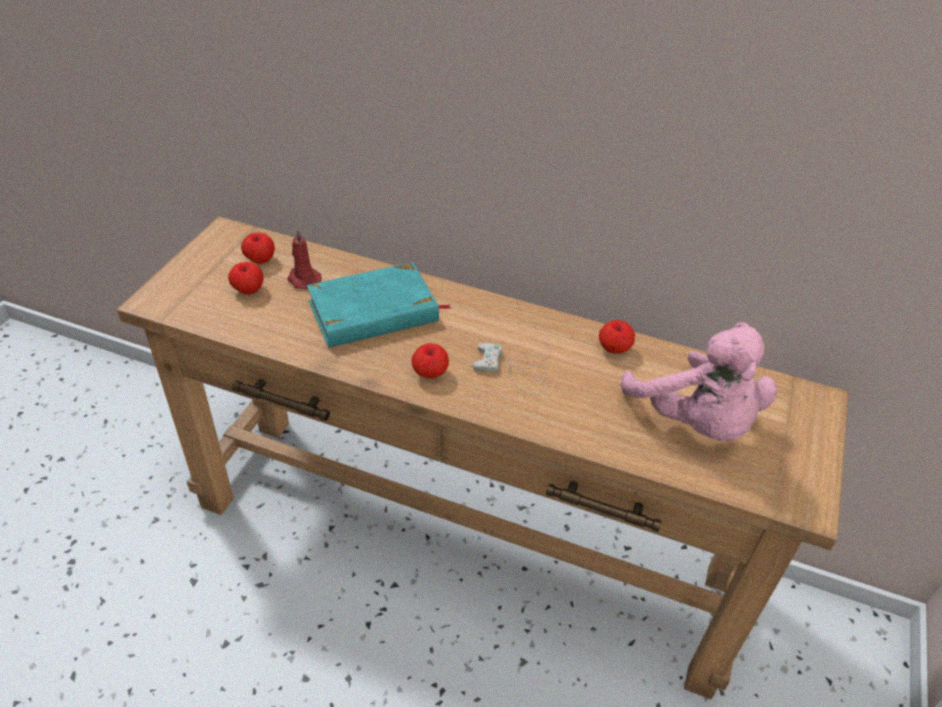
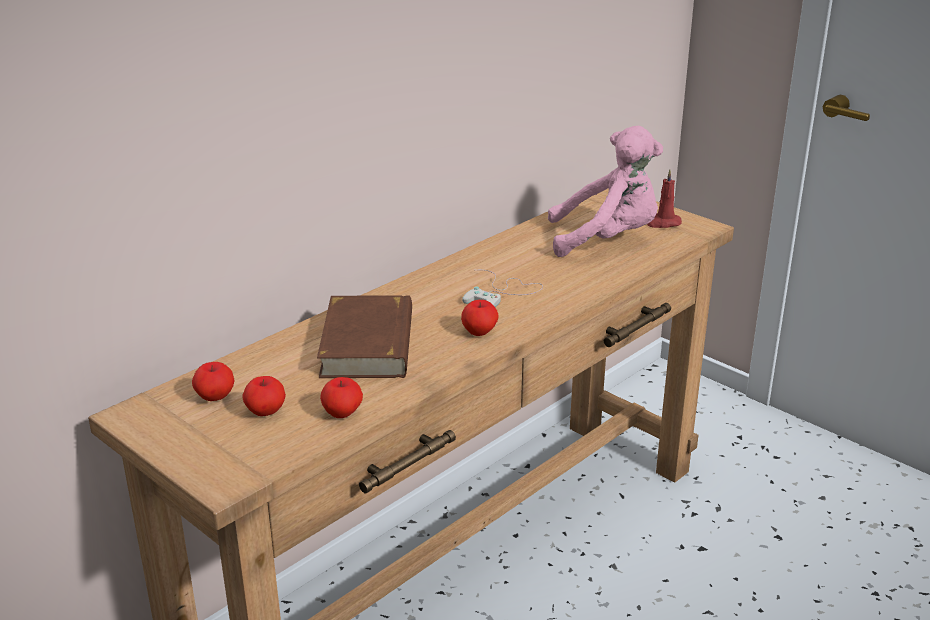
camera: 65 degrees left, 15 degrees down
red candle [287,229,322,289] -> red candle moved to [647,169,682,228]
turquoise book [307,262,451,348] -> brown book [317,295,412,378]
apple [599,320,635,354] -> apple moved to [320,377,363,418]

